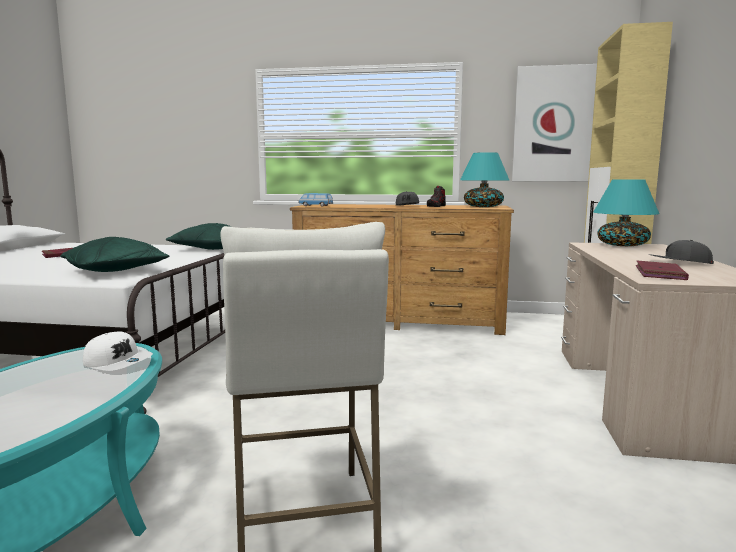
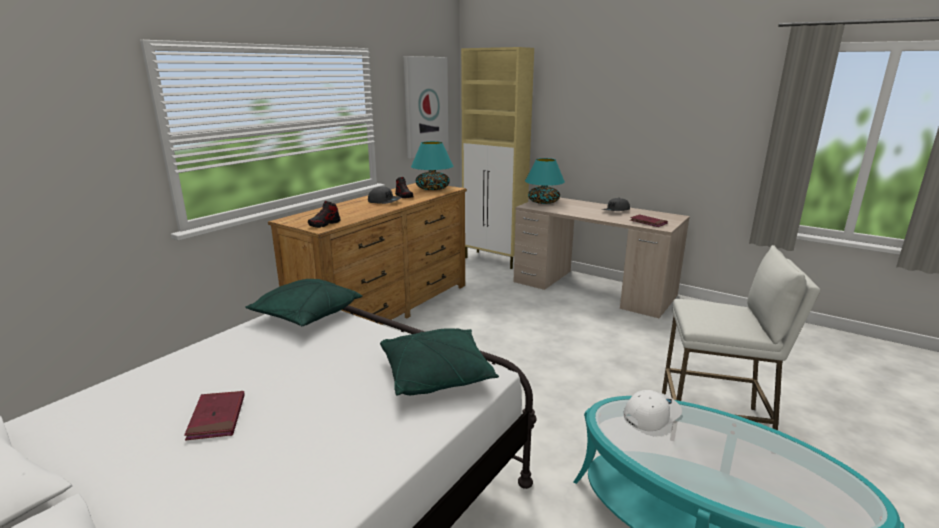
camera: 65 degrees left, 10 degrees up
toy car [299,193,333,207] -> shoe [308,201,340,228]

